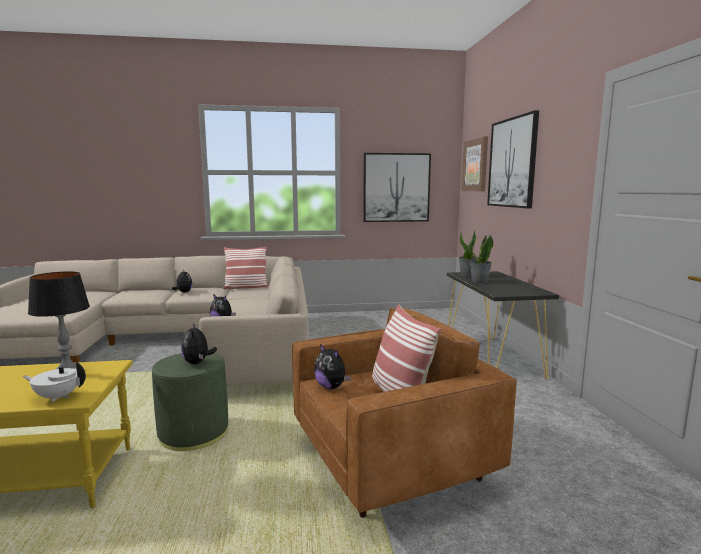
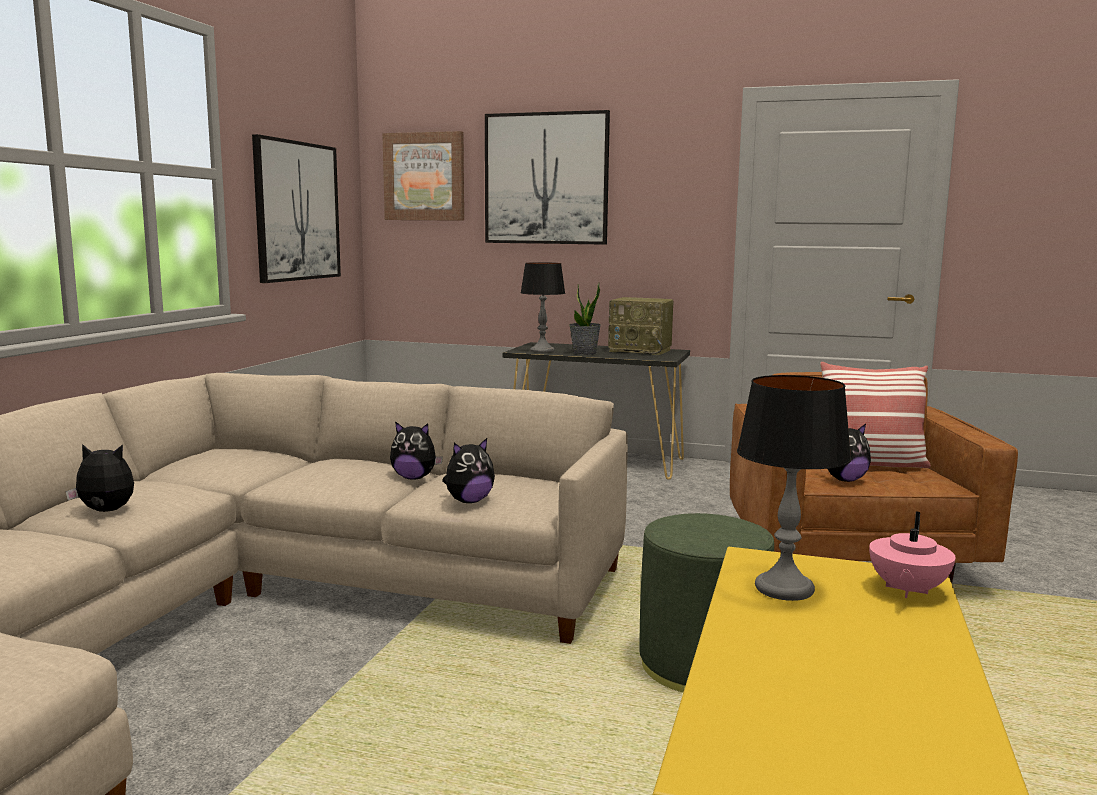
camera: 65 degrees left, 0 degrees up
white teapot [23,362,86,402] -> pink teapot [869,511,956,598]
plush toy [181,323,217,364] -> plush toy moved to [390,421,443,479]
pillow [223,247,268,289] -> none
potted plant [459,231,479,277] -> table lamp [521,262,565,353]
none -> radio [608,297,674,355]

